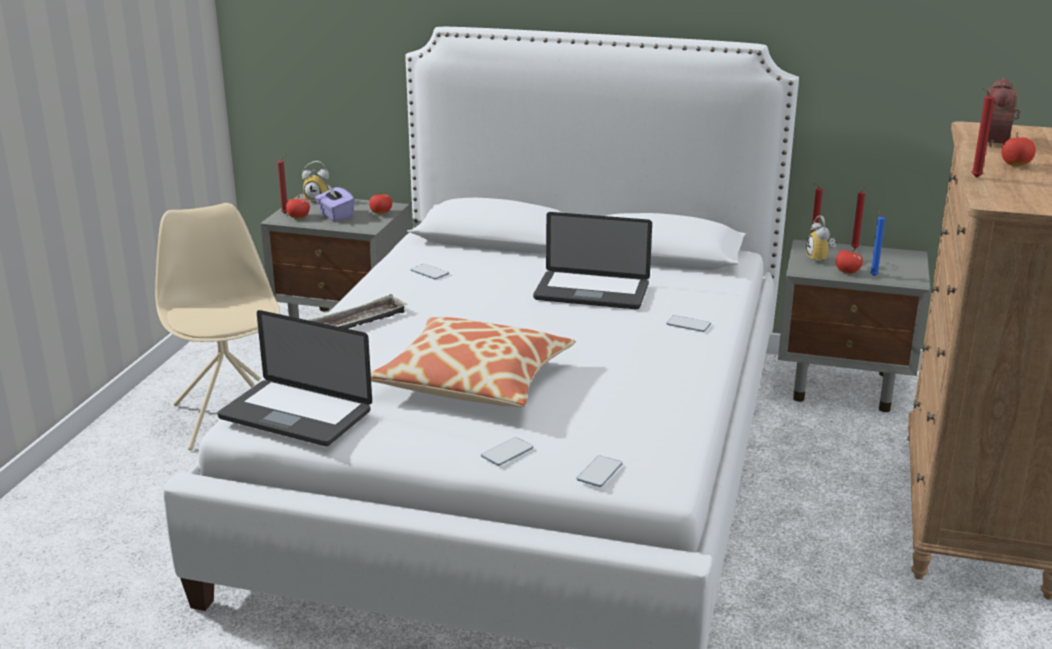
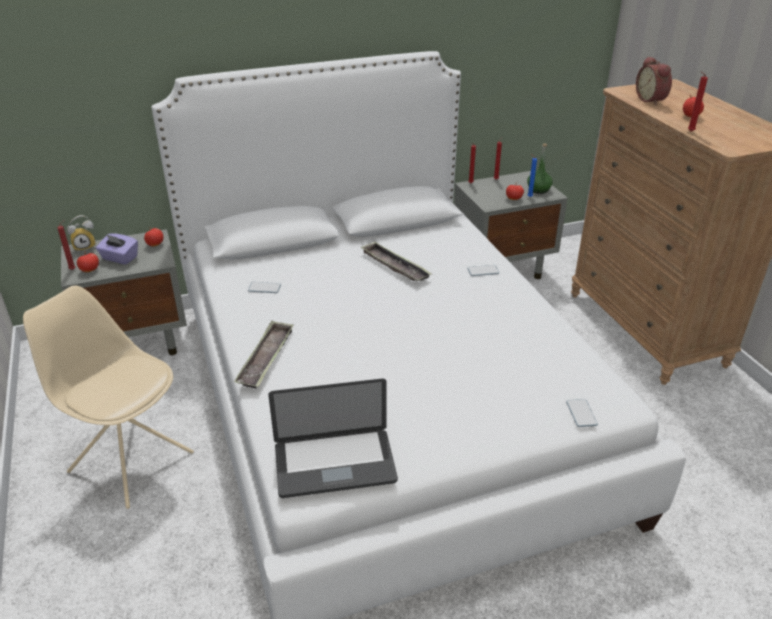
camera: 35 degrees left, 10 degrees up
pillow [371,317,576,407] -> none
phone [481,437,533,466] -> none
laptop [533,212,652,309] -> tray [360,242,432,281]
alarm clock [806,216,836,264] -> none
none -> green bottle [527,143,553,194]

